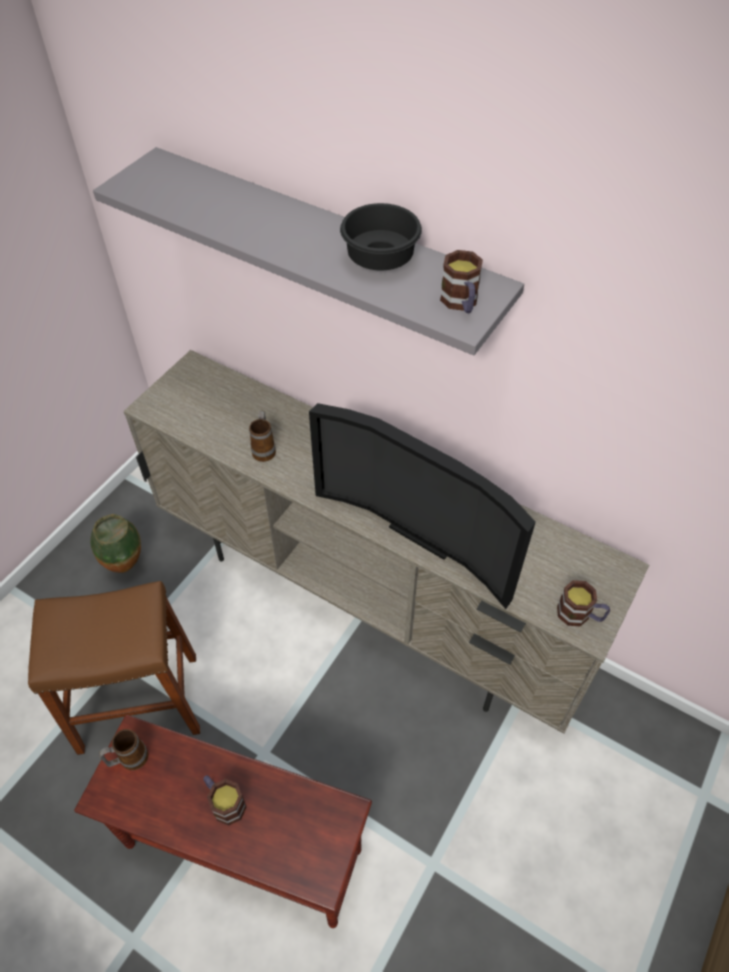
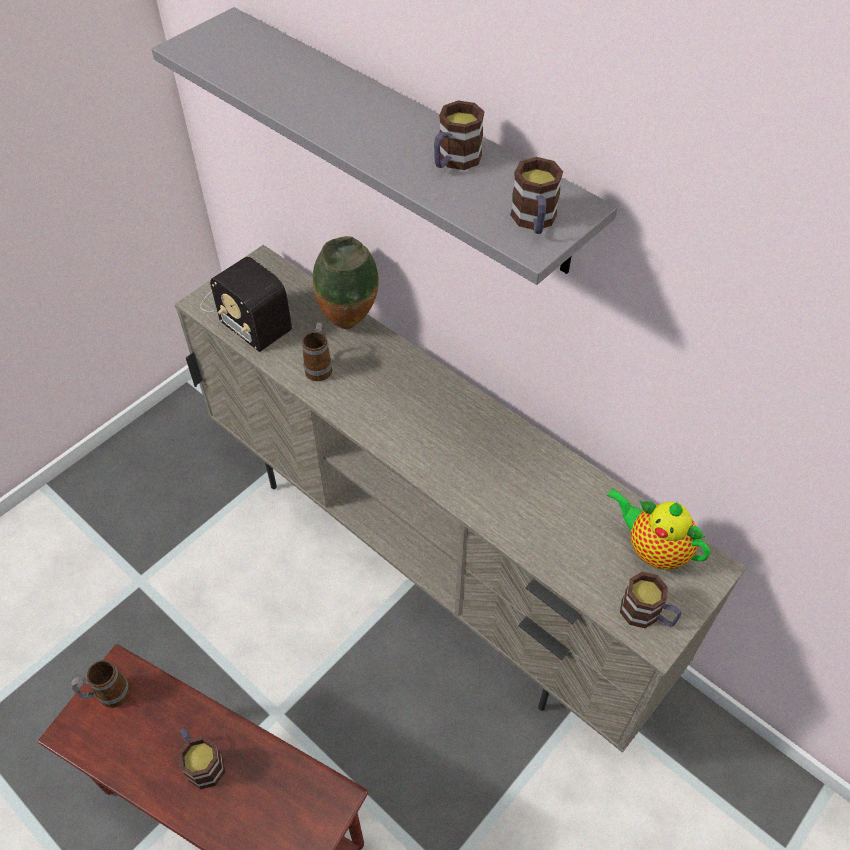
camera: 10 degrees right, 0 degrees up
brown stool [28,581,200,755] -> none
vase [90,514,141,573] -> vase moved to [313,236,379,329]
television [309,403,536,609] -> none
black bowl [340,203,422,270] -> mug [434,100,484,170]
none -> radio [200,257,292,352]
none -> teapot [607,488,710,570]

